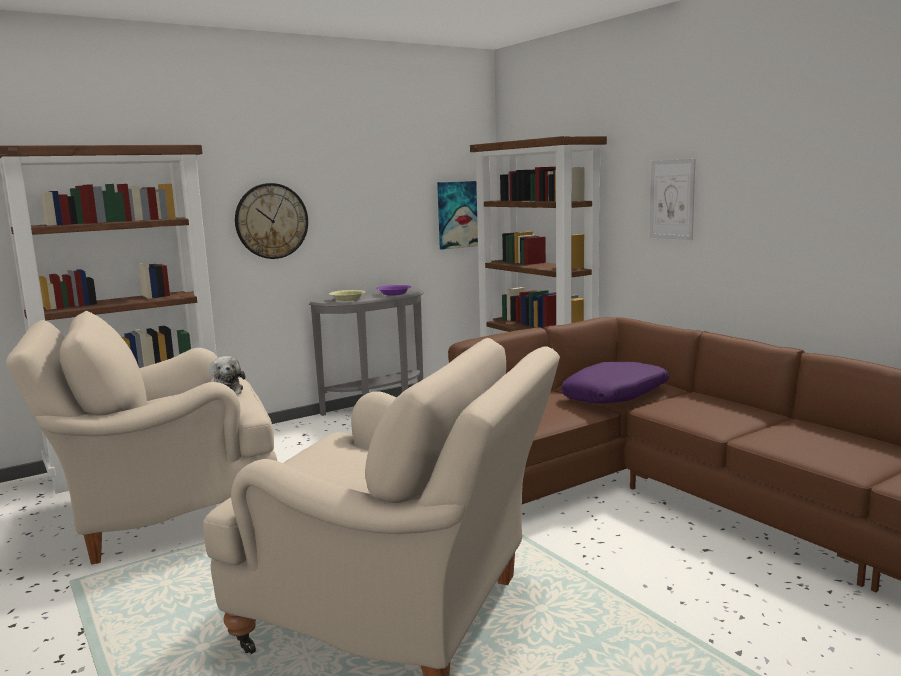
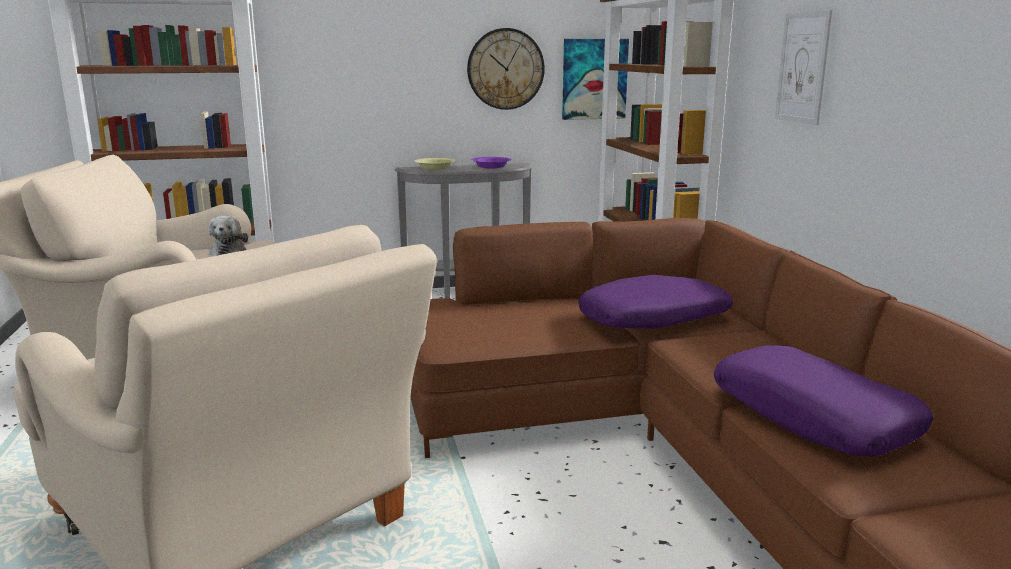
camera: 20 degrees right, 5 degrees up
wall clock [235,183,308,259] -> wall clock moved to [467,28,545,110]
none -> purple pillow [714,345,933,456]

